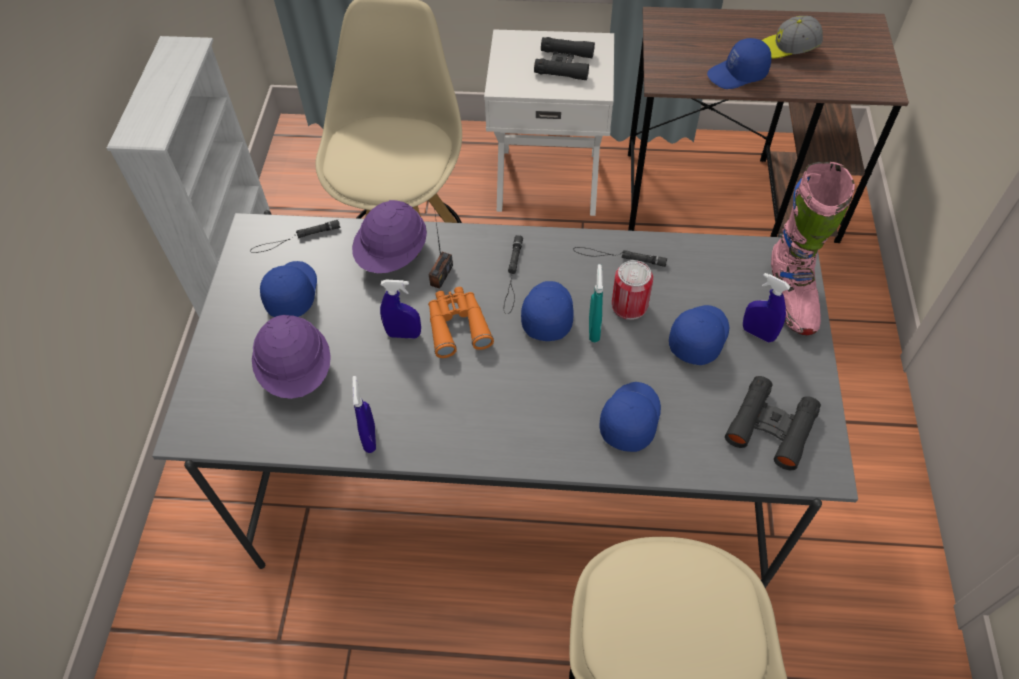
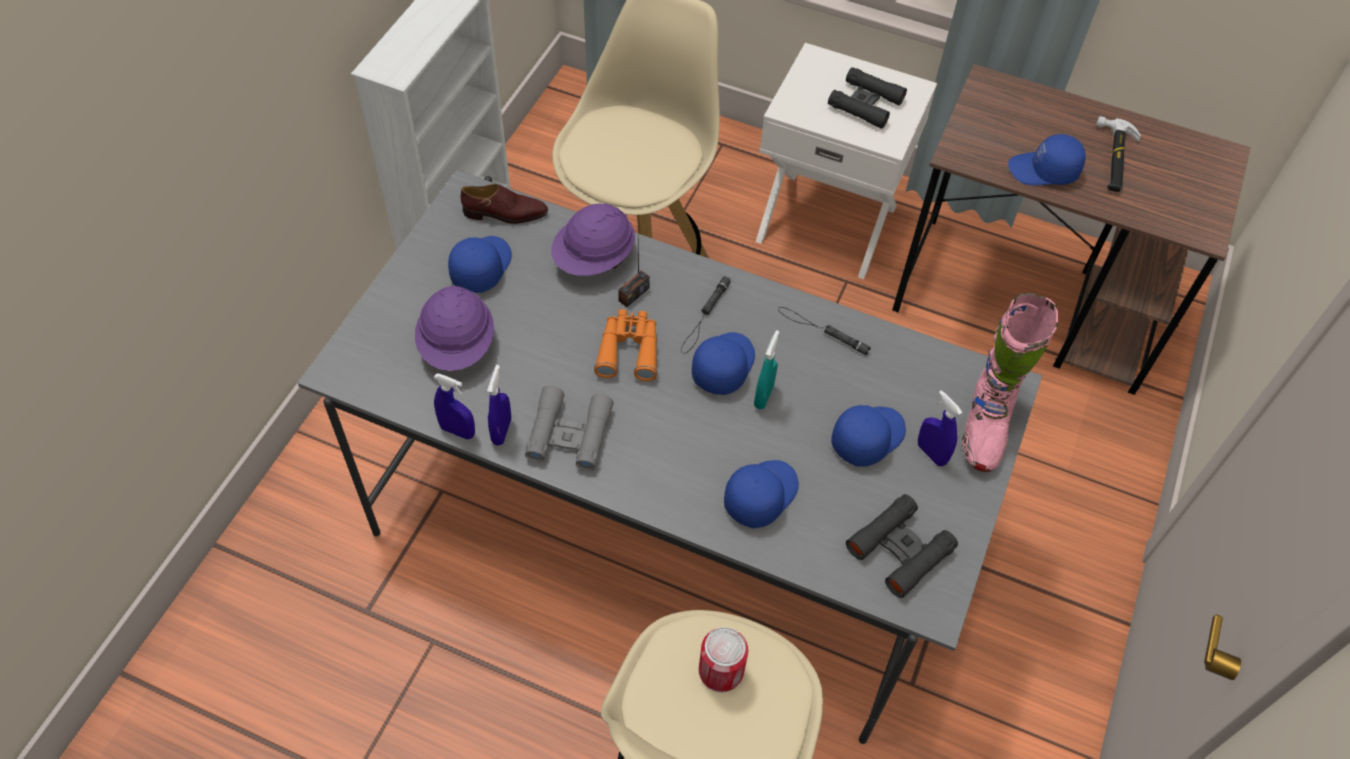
camera: 15 degrees right, 0 degrees up
black flashlight [250,220,341,253] -> brown shoe [461,184,548,224]
blue spray bottle [380,280,421,339] -> blue spray bottle moved to [434,373,475,440]
can [612,260,653,320] -> can moved to [699,627,748,693]
cap [761,16,823,59] -> hammer [1096,116,1141,192]
none -> grey binoculars [525,386,614,471]

